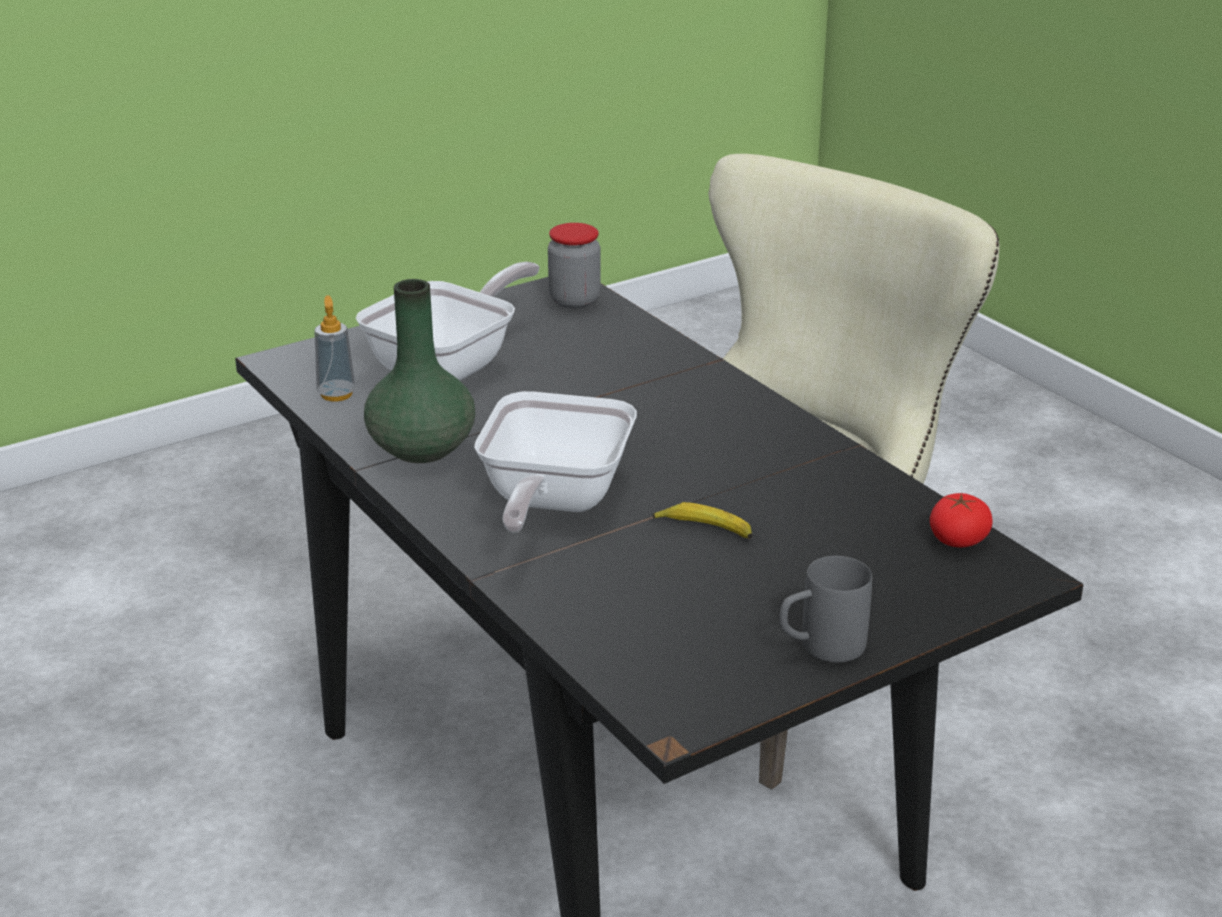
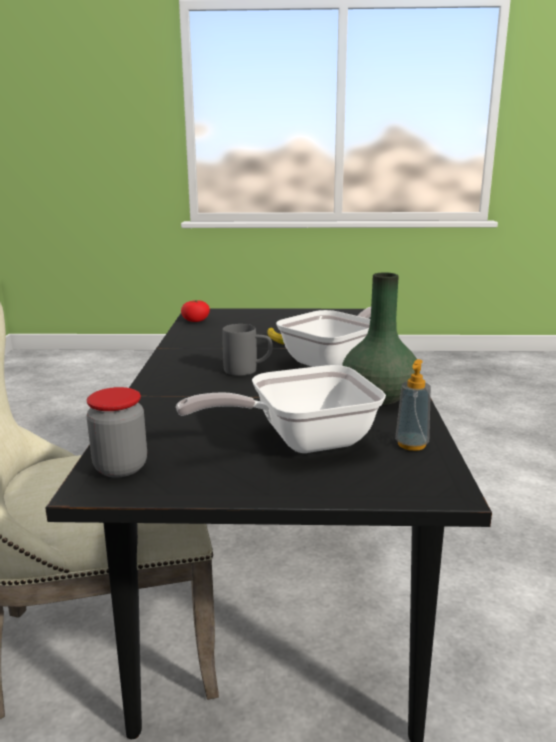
camera: 145 degrees left, 10 degrees down
grey mug [779,556,872,663] -> grey mug moved to [222,324,273,376]

